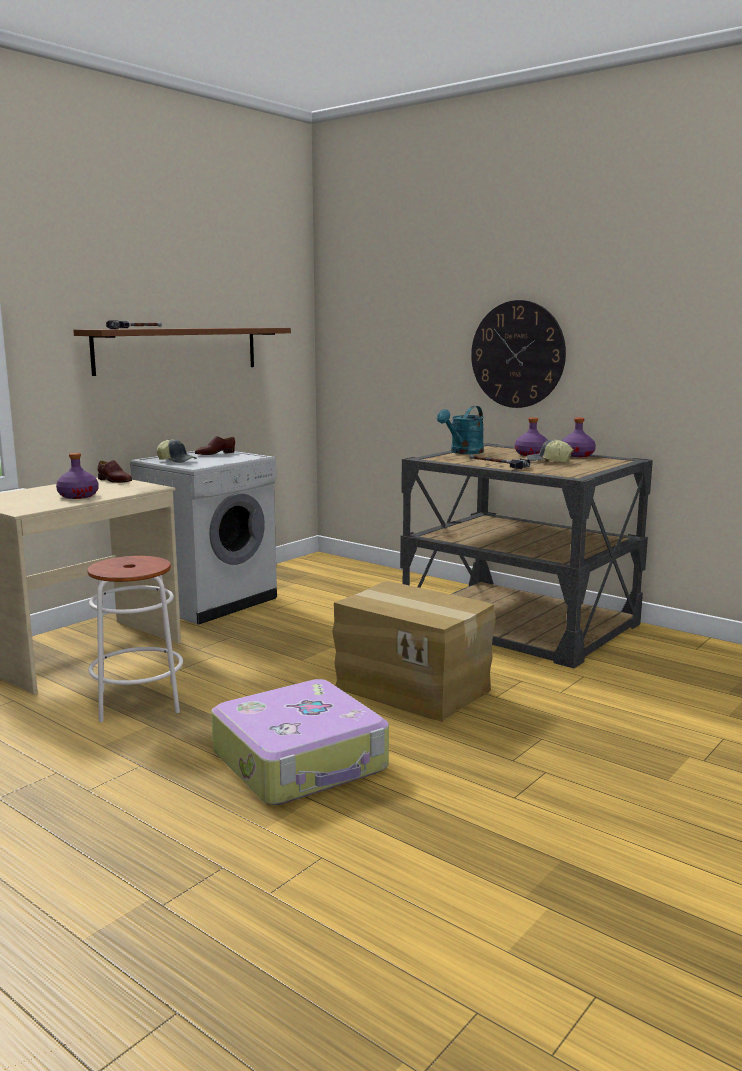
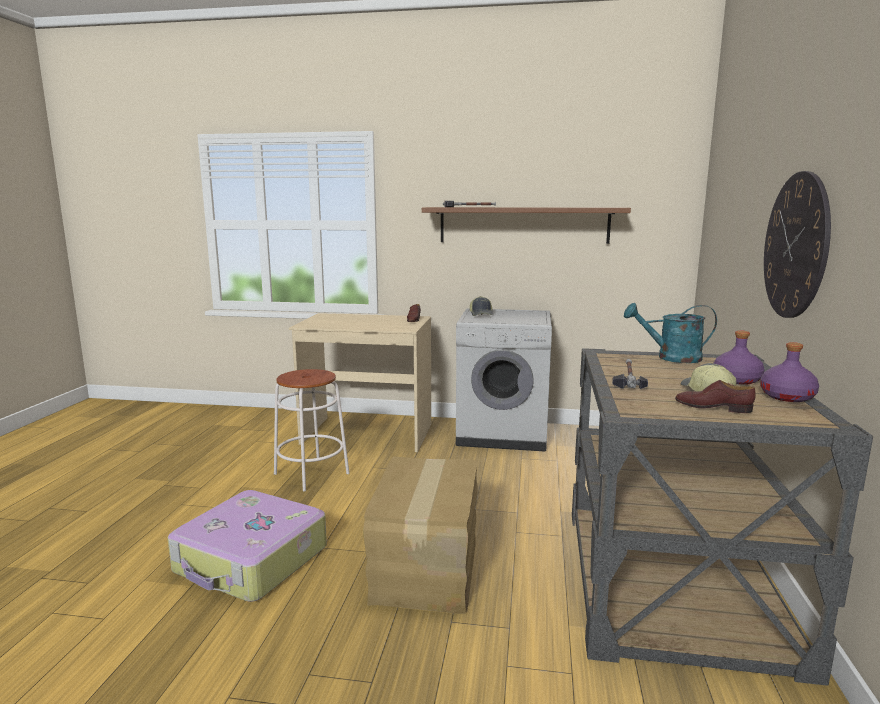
camera: 60 degrees right, 0 degrees up
purple bottle [56,453,99,499] -> none
brown shoe [195,436,235,455] -> brown shoe moved to [675,380,756,413]

